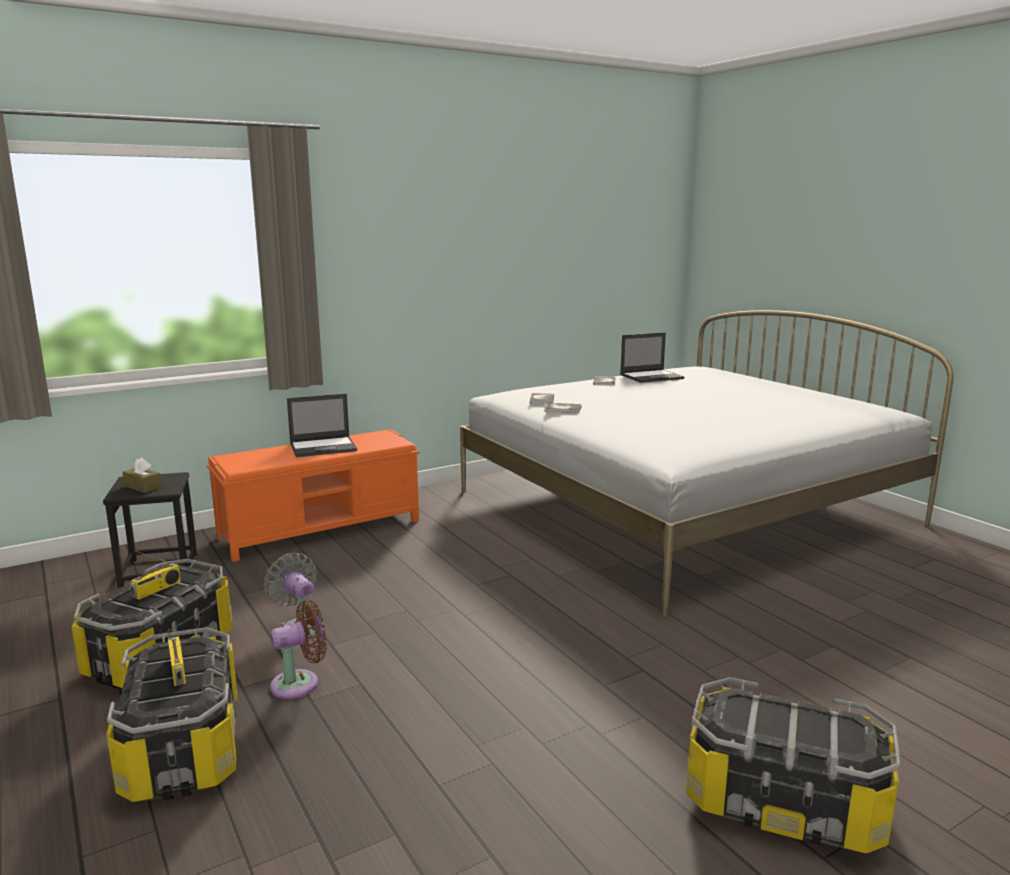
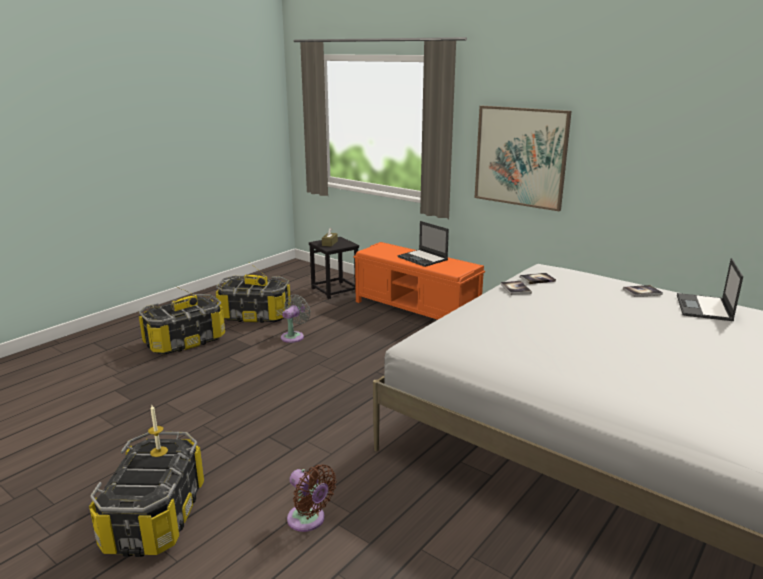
camera: 70 degrees right, 5 degrees up
brown fan [270,600,327,699] -> brown fan moved to [287,464,337,532]
laptop [620,332,685,383] -> laptop turned 60 degrees clockwise [677,258,743,321]
none -> candle [148,406,168,457]
none -> picture [475,106,572,211]

